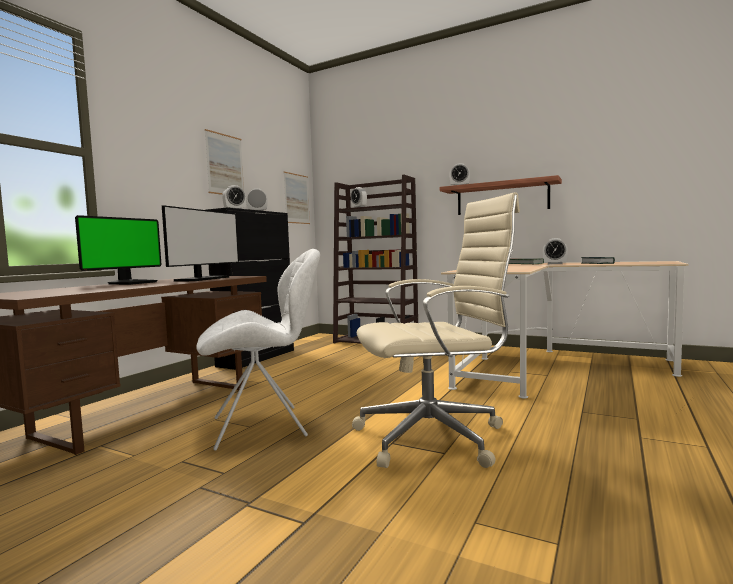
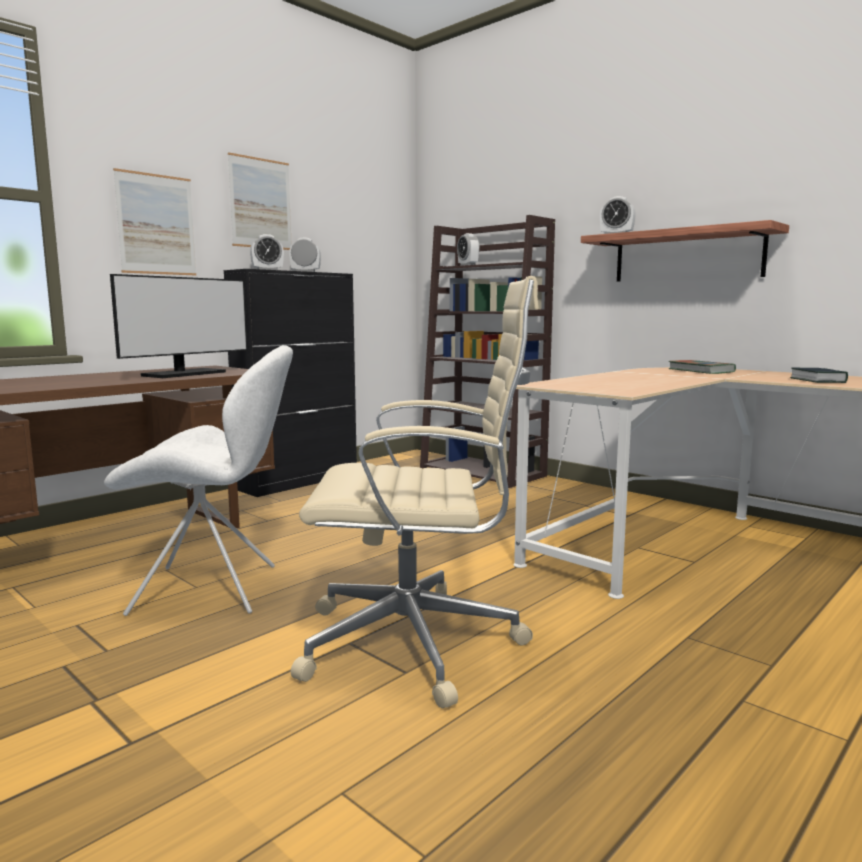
camera: 15 degrees right, 5 degrees up
monitor [75,215,162,285] -> none
picture [283,172,310,224] -> picture moved to [113,168,196,275]
alarm clock [543,238,568,264] -> none

